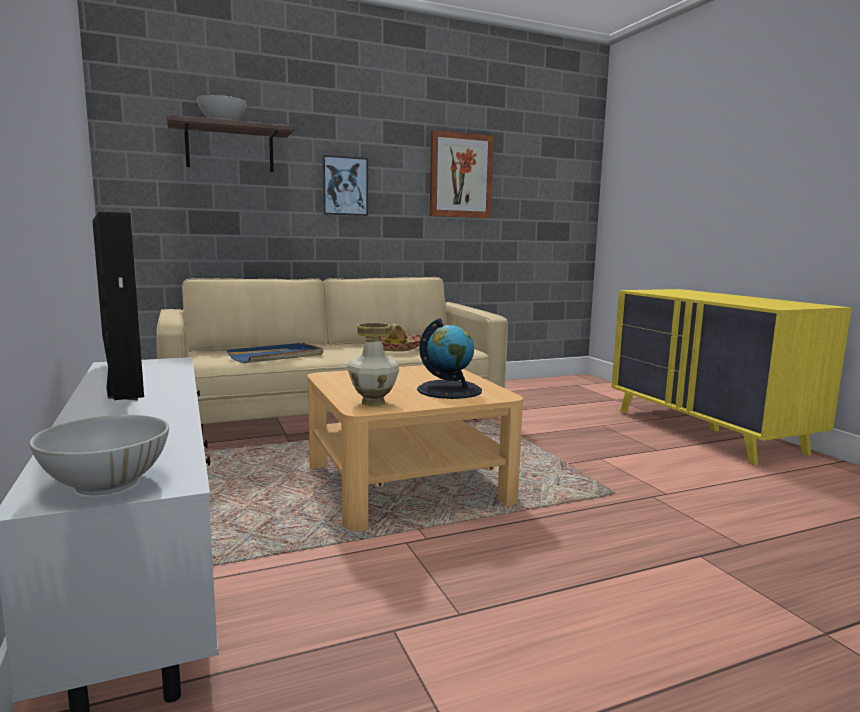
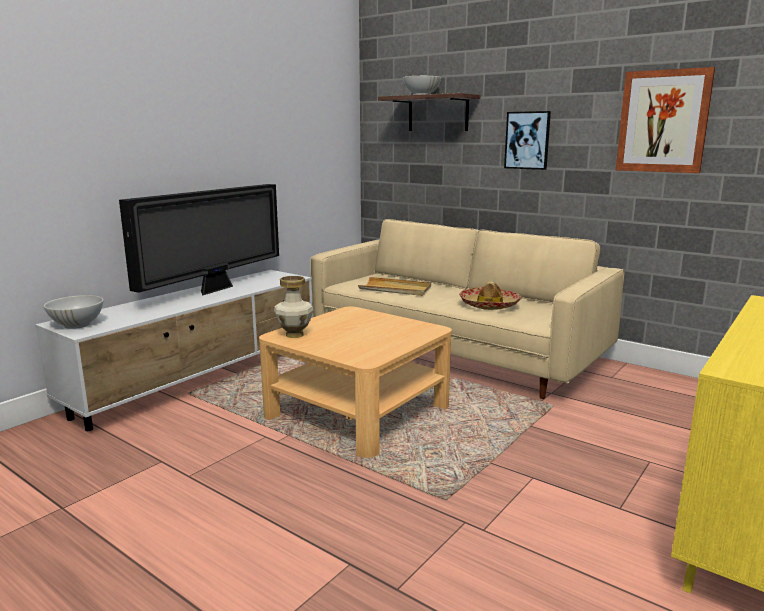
camera: 60 degrees right, 5 degrees up
blue tray [227,343,323,363] -> beige tray [358,277,431,296]
globe [417,318,482,399] -> none

